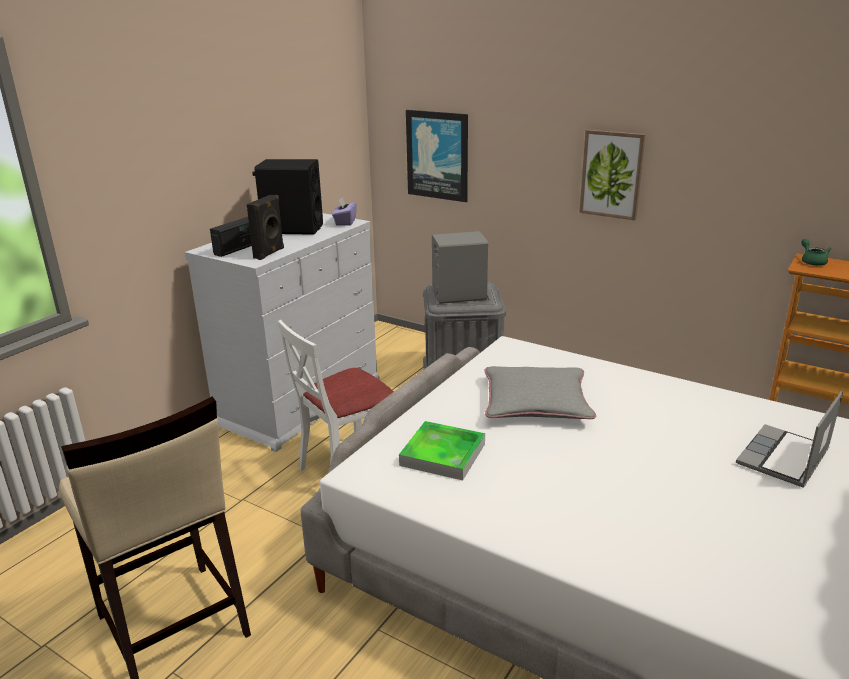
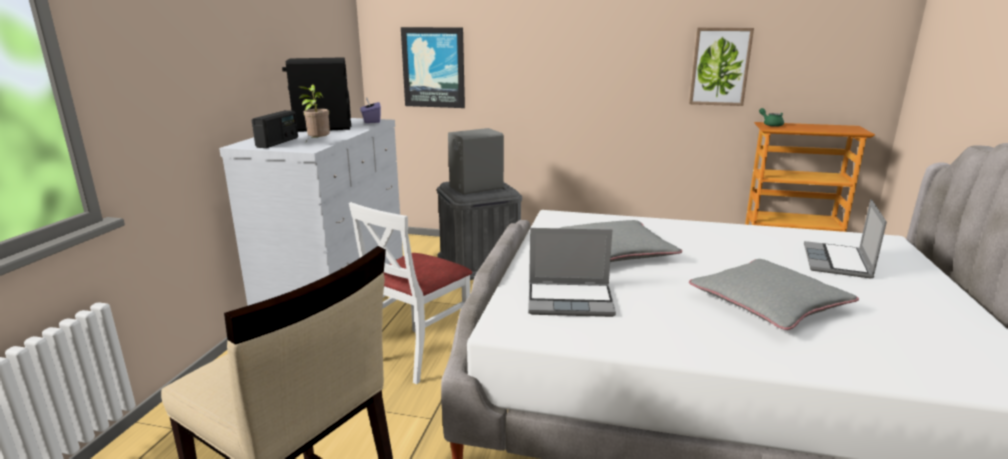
camera: 20 degrees left, 5 degrees down
black speaker [247,195,284,260] -> potted plant [298,84,330,140]
tray [399,421,485,480] -> laptop [528,228,616,317]
picture [579,129,646,220] -> picture moved to [689,28,754,106]
none -> grey pillow [689,259,859,330]

